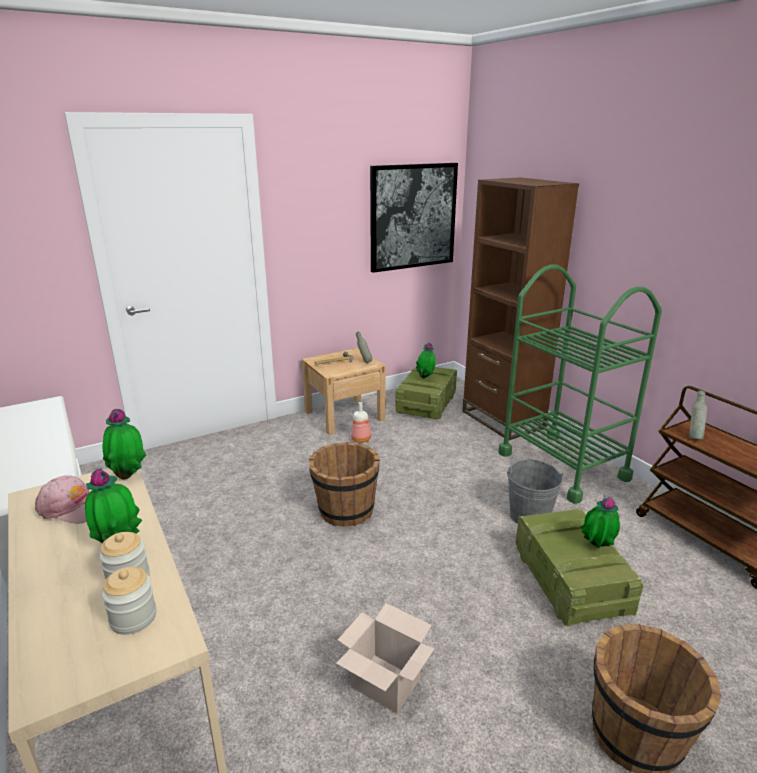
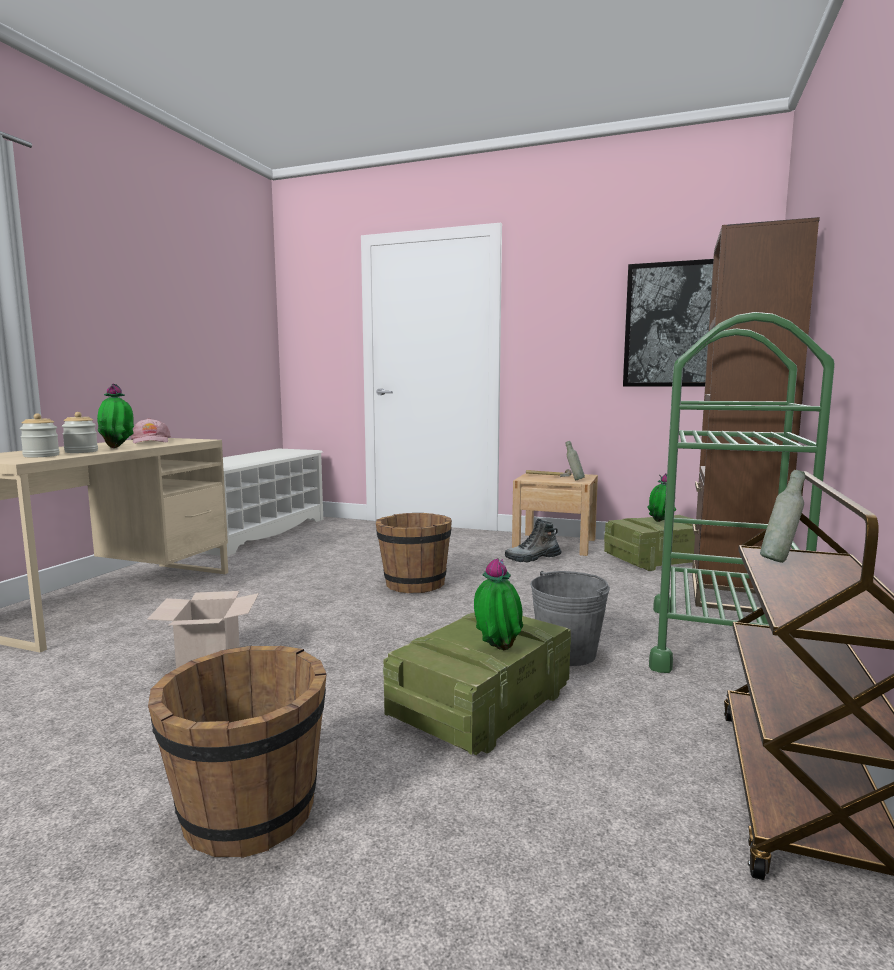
camera: 50 degrees right, 15 degrees down
potted plant [103,409,146,479] -> none
bottle [351,402,371,443] -> boot [505,519,562,562]

